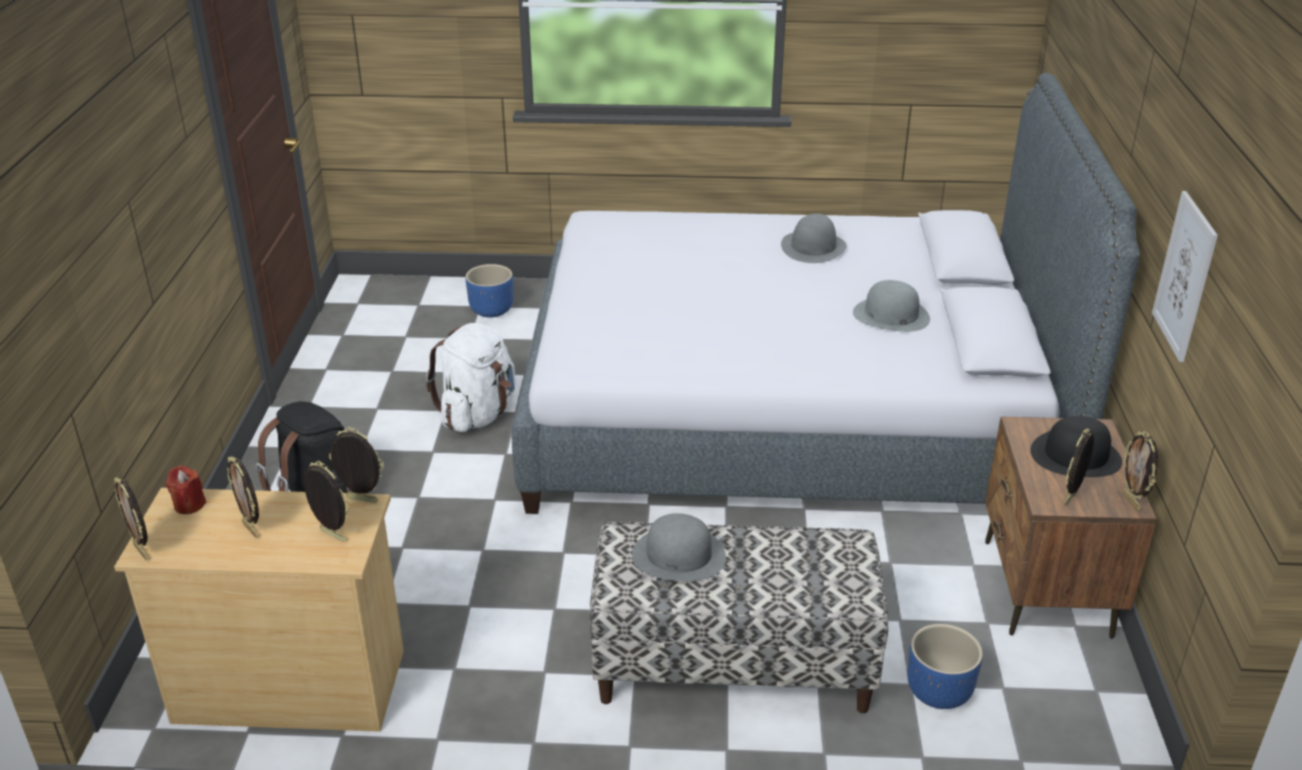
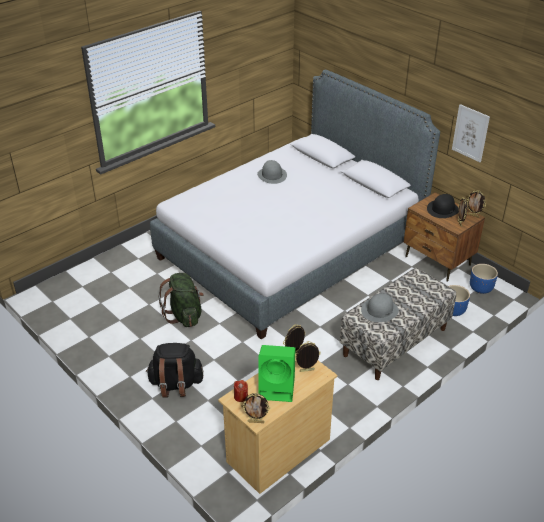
camera: 45 degrees left, 5 degrees up
picture frame [227,456,259,538] -> green speaker [258,345,295,402]
white backpack [426,323,516,432] -> green backpack [158,273,204,327]
blue planter [466,264,513,318] -> blue planter moved to [470,264,498,294]
grey hat [853,280,930,332] -> none

